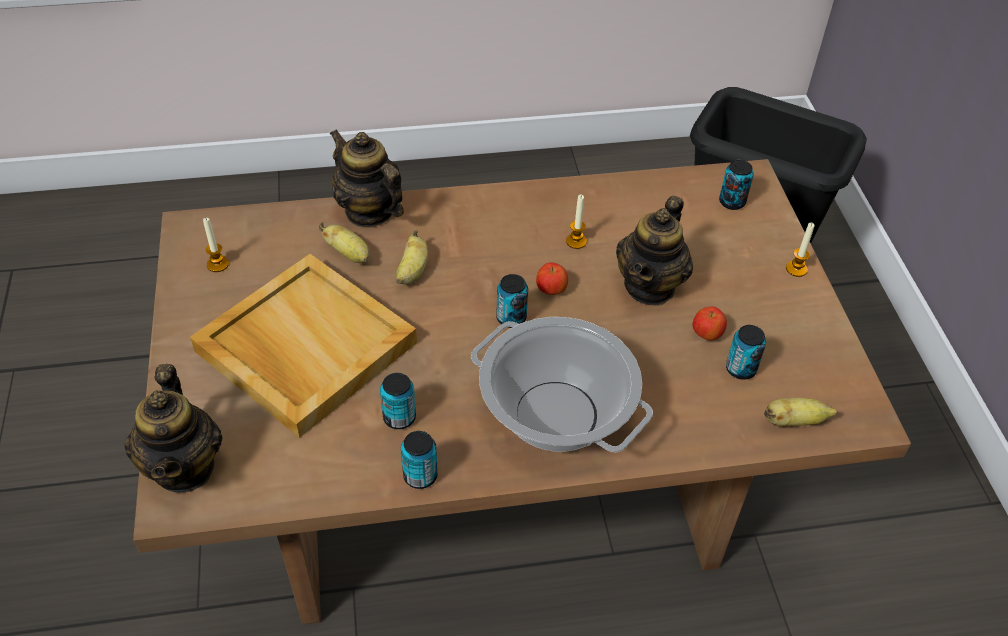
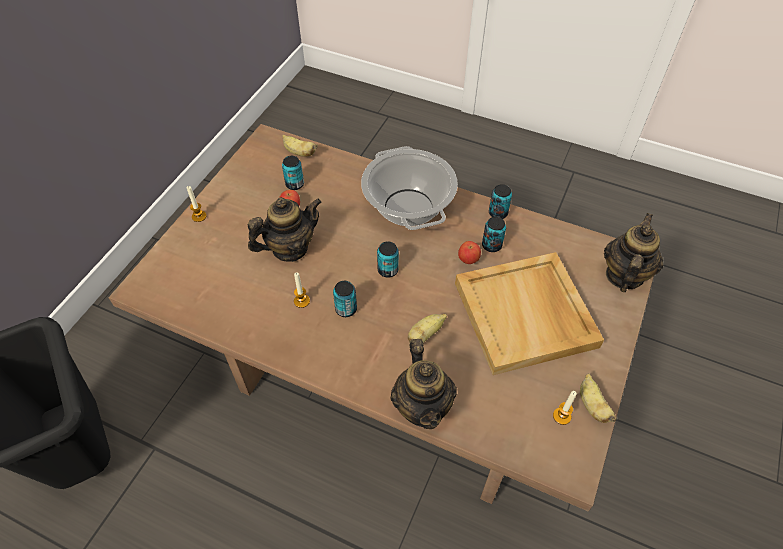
camera: 145 degrees left, 5 degrees up
banana [319,222,369,263] -> banana moved to [580,373,617,423]
apple [536,262,568,295] -> apple moved to [458,241,481,264]
can [719,160,754,210] -> can moved to [333,281,357,317]

